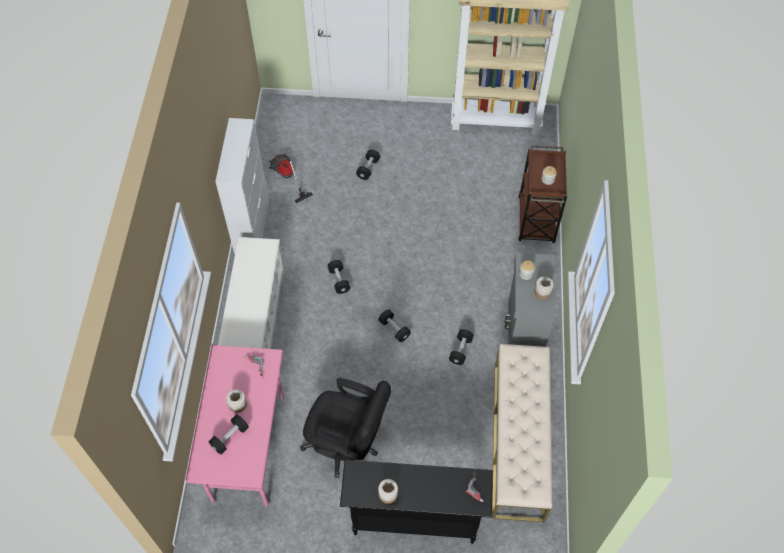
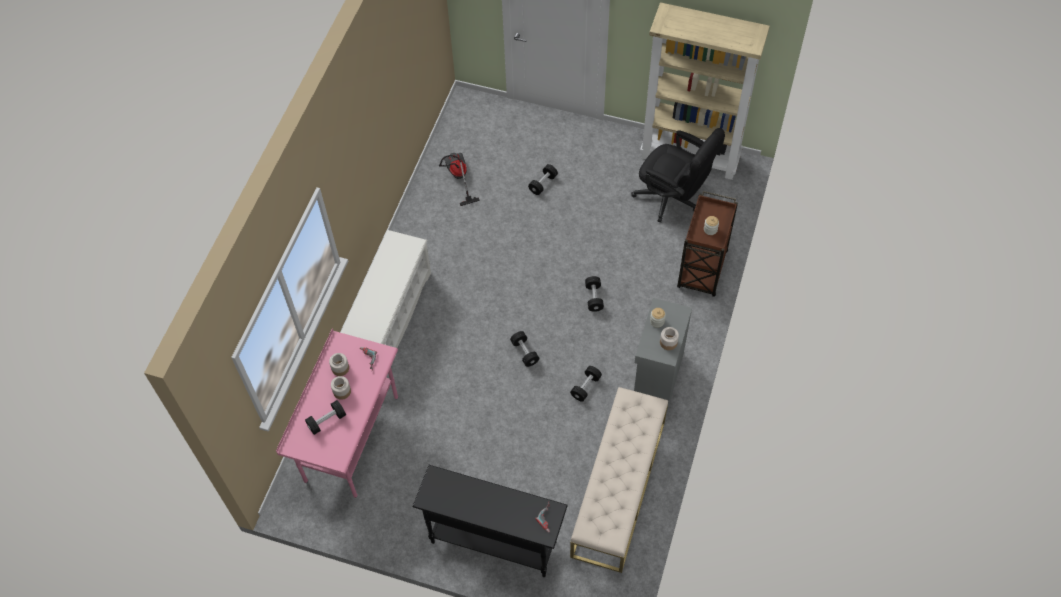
camera: 15 degrees right, 0 degrees up
white cabinet [215,118,269,254] -> none
black office chair [300,378,391,478] -> black office chair moved to [631,128,725,222]
black dumbbell [328,260,350,294] -> black dumbbell moved to [585,276,604,312]
jar [378,479,398,504] -> jar moved to [329,353,349,376]

